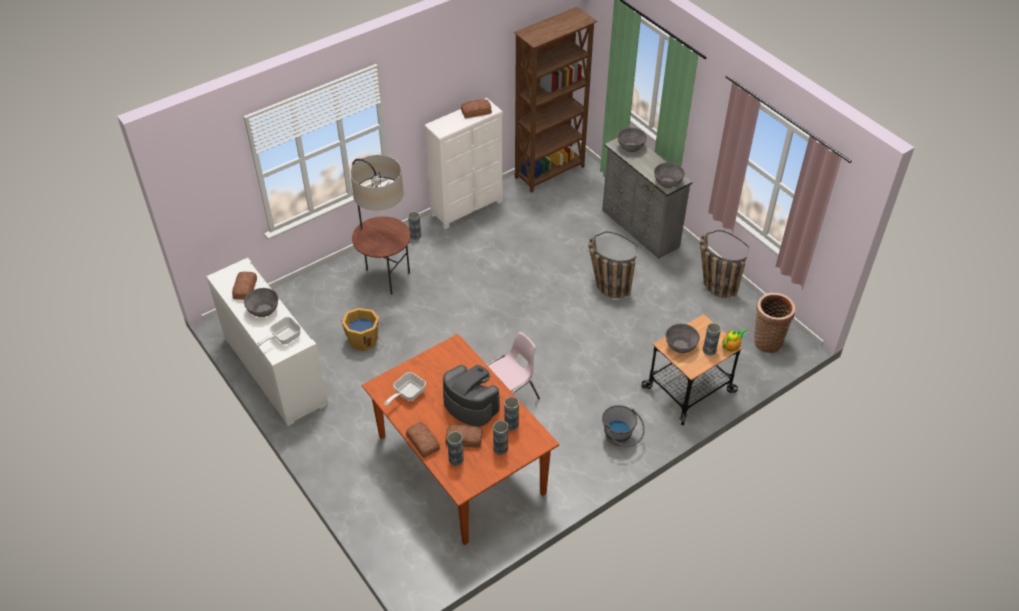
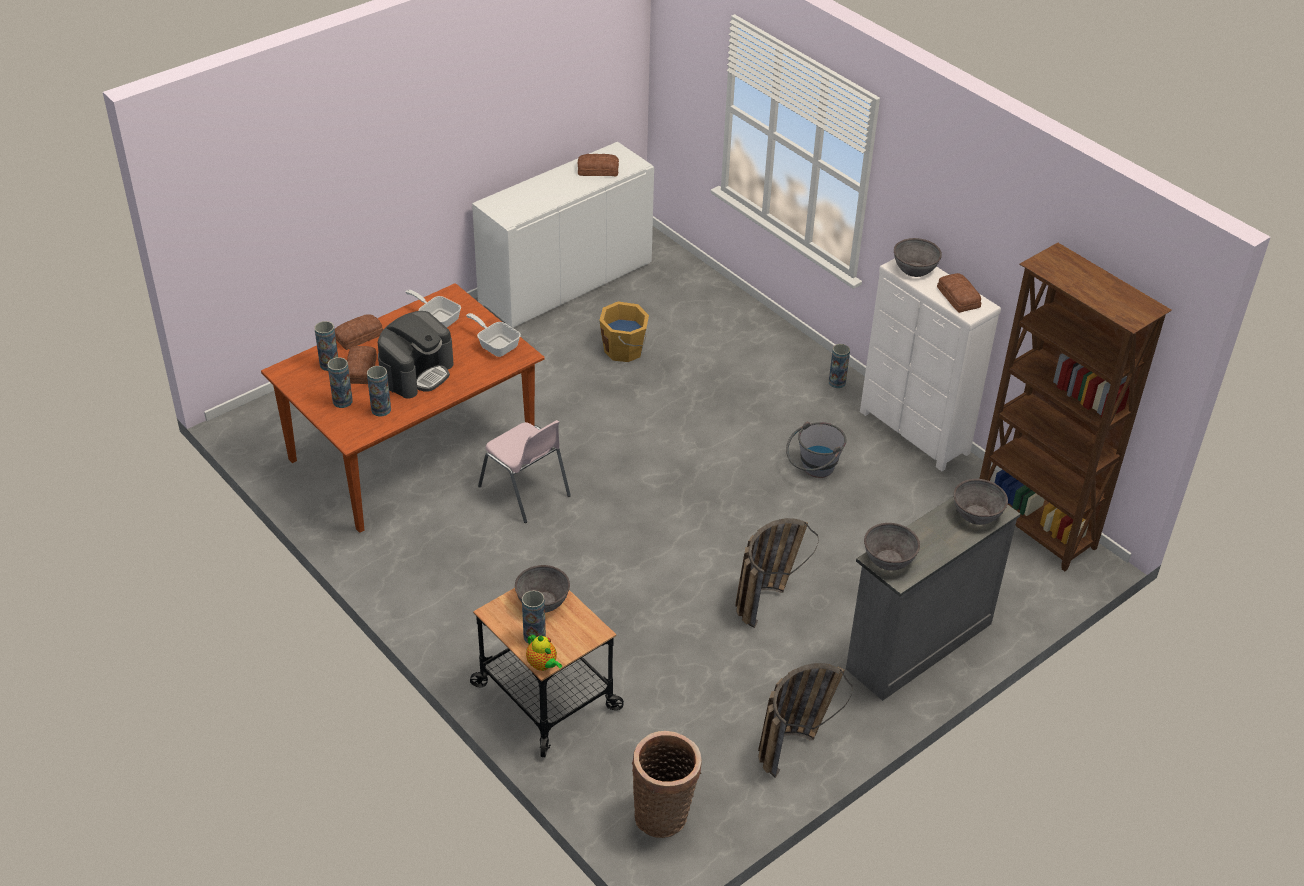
camera: 85 degrees right, 5 degrees down
grey bowl [244,288,278,317] -> grey bowl moved to [894,238,942,277]
frying pan [257,317,301,347] -> frying pan moved to [466,313,521,357]
floor lamp [350,155,410,295] -> none
grey bucket [602,405,645,447] -> grey bucket moved to [786,422,846,478]

